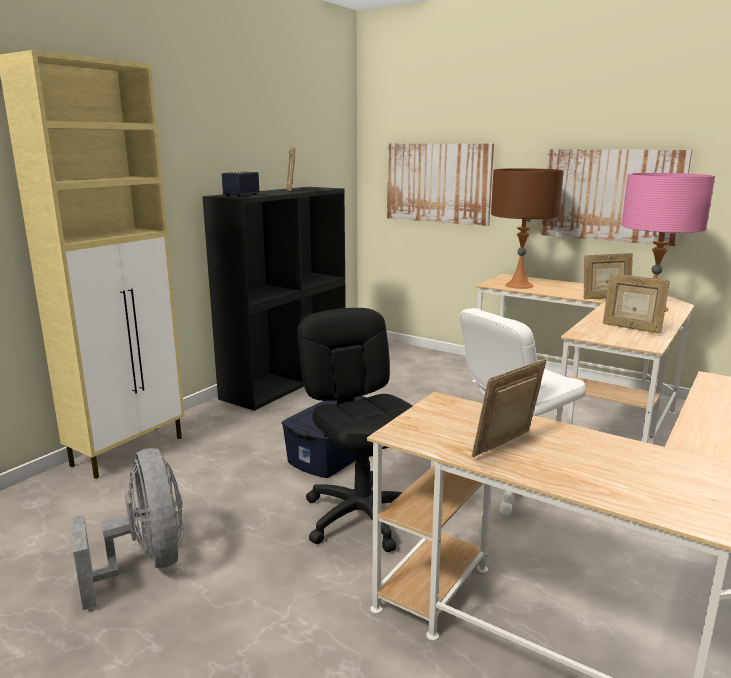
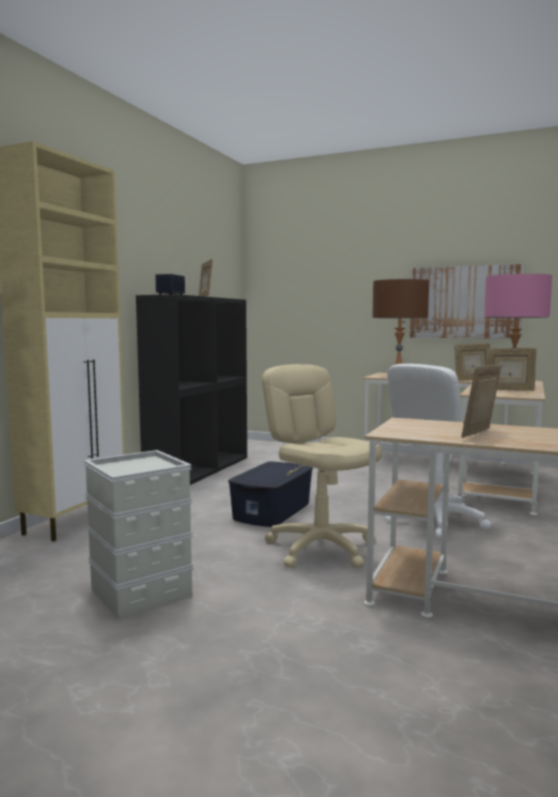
camera: 10 degrees left, 10 degrees down
grey fan [71,448,183,610] -> grey storage box [84,450,194,620]
black office chair [297,308,412,552] -> beige office chair [262,364,382,568]
picture [387,143,494,226] -> none

